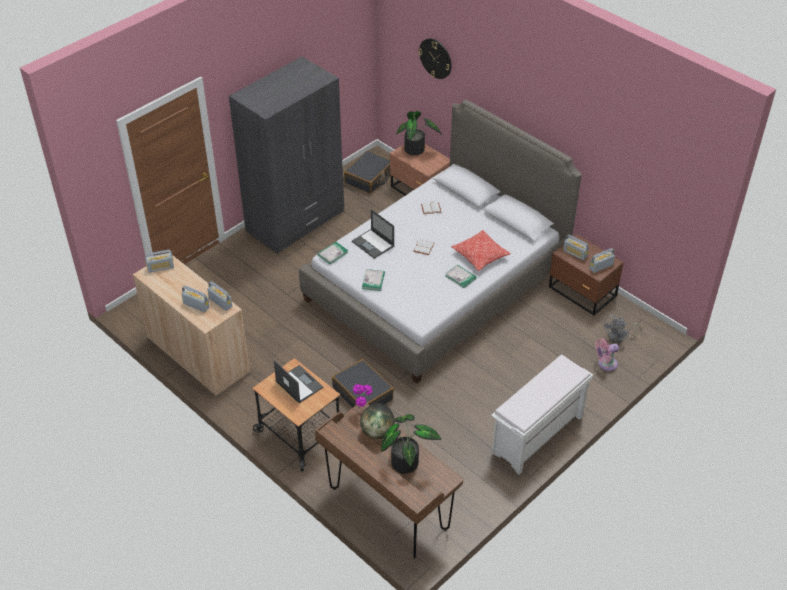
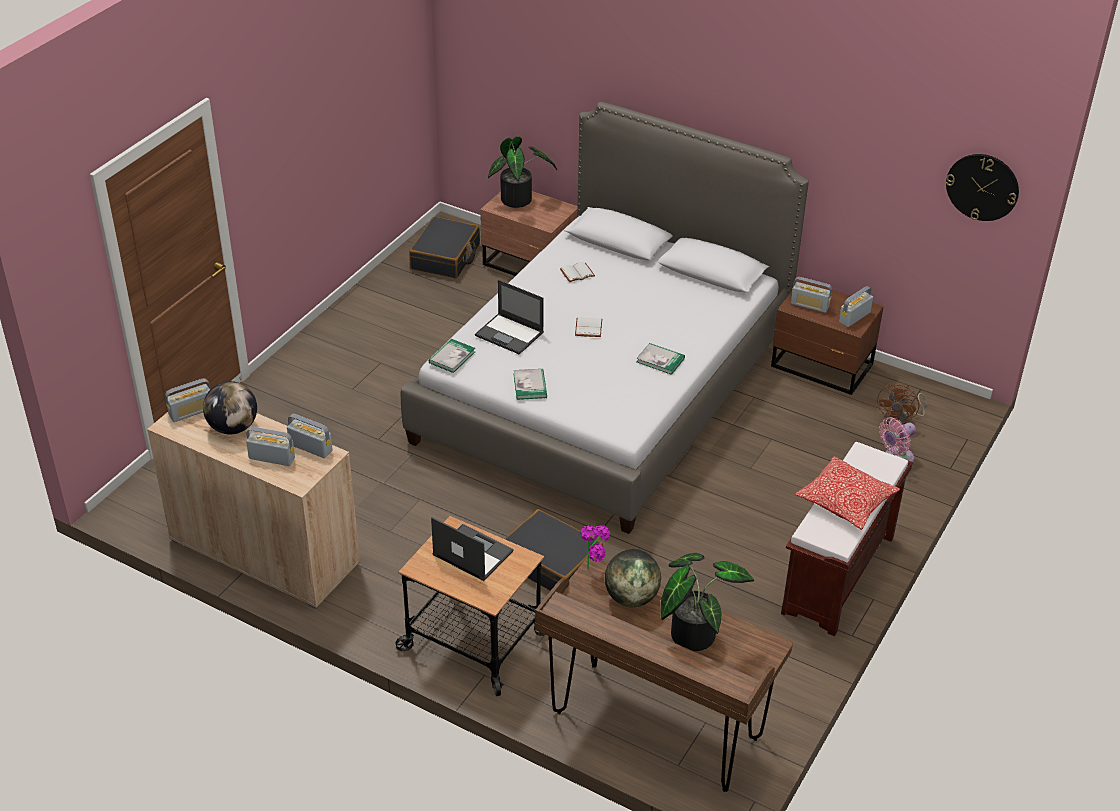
camera: 15 degrees left, 5 degrees down
grey wardrobe [229,57,344,254] -> none
wall clock [418,38,452,79] -> wall clock moved to [946,154,1019,221]
pillow [451,230,511,271] -> pillow moved to [795,456,900,530]
white bench [491,355,593,475] -> brown bench [781,442,913,636]
grey fan [603,314,641,343] -> brown fan [876,383,927,425]
none -> globe [203,381,257,434]

